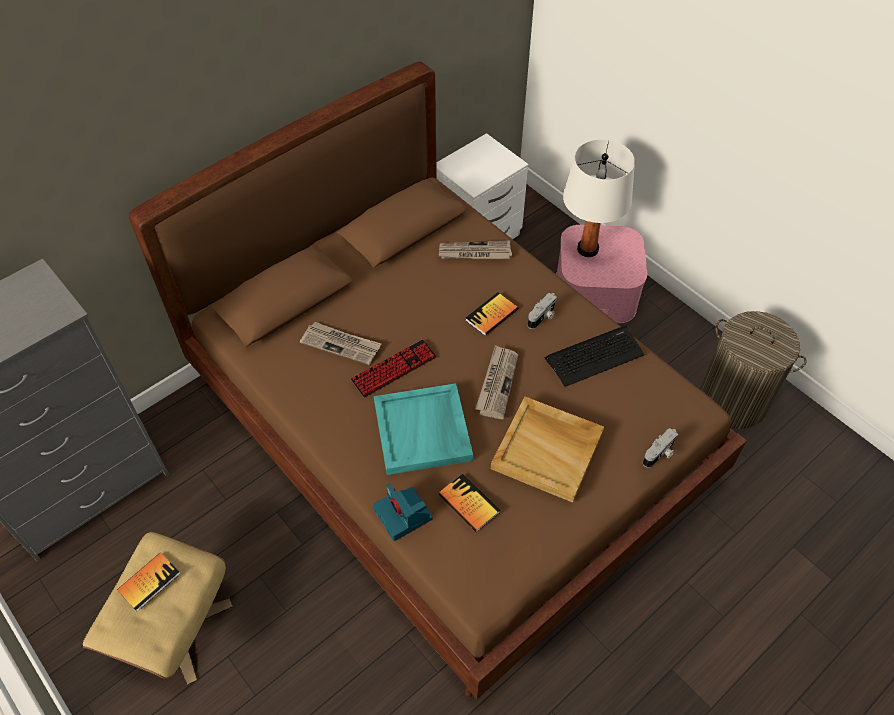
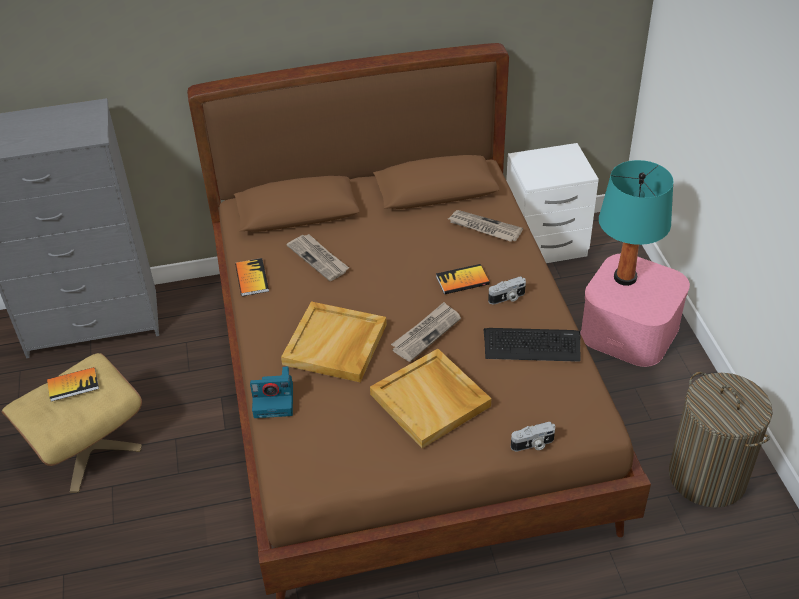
camera: 30 degrees right, 10 degrees down
keyboard [351,340,436,398] -> none
camera [373,484,433,541] -> camera turned 90 degrees counterclockwise [250,366,293,418]
turquoise tray [374,383,473,475] -> beige tray [281,301,387,382]
book [438,474,500,532] -> book moved to [235,258,269,296]
white table lamp [563,139,635,257] -> turquoise table lamp [599,160,673,286]

